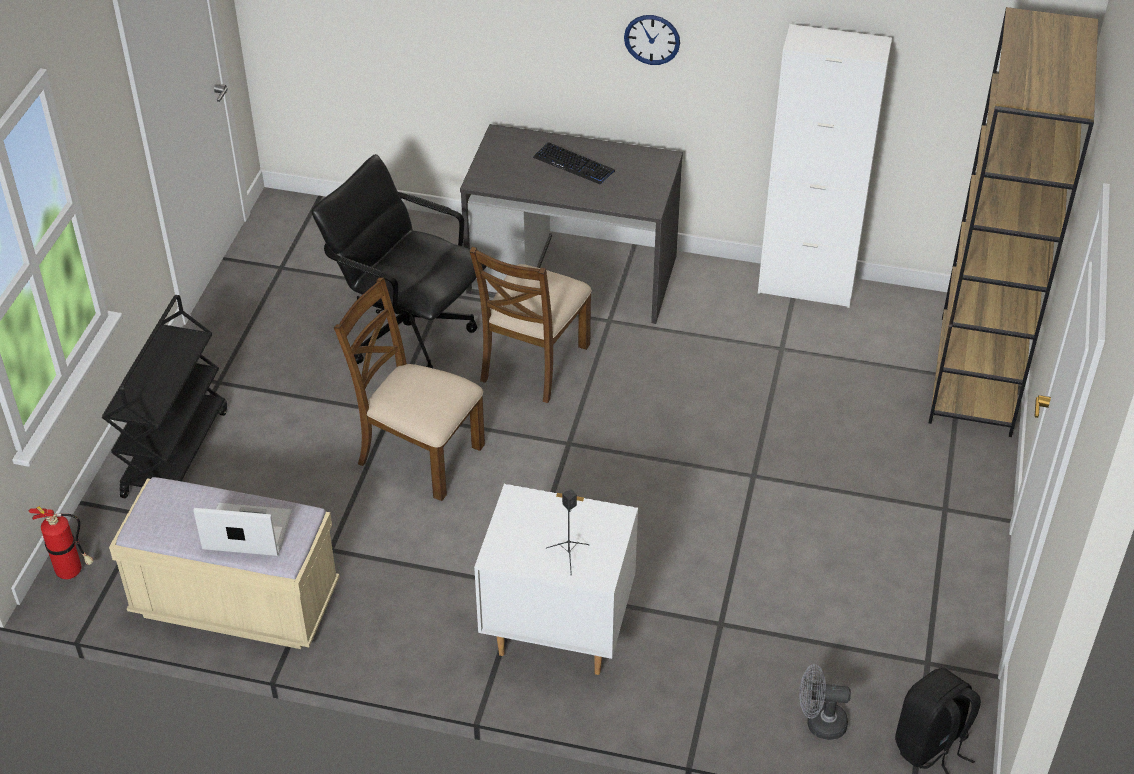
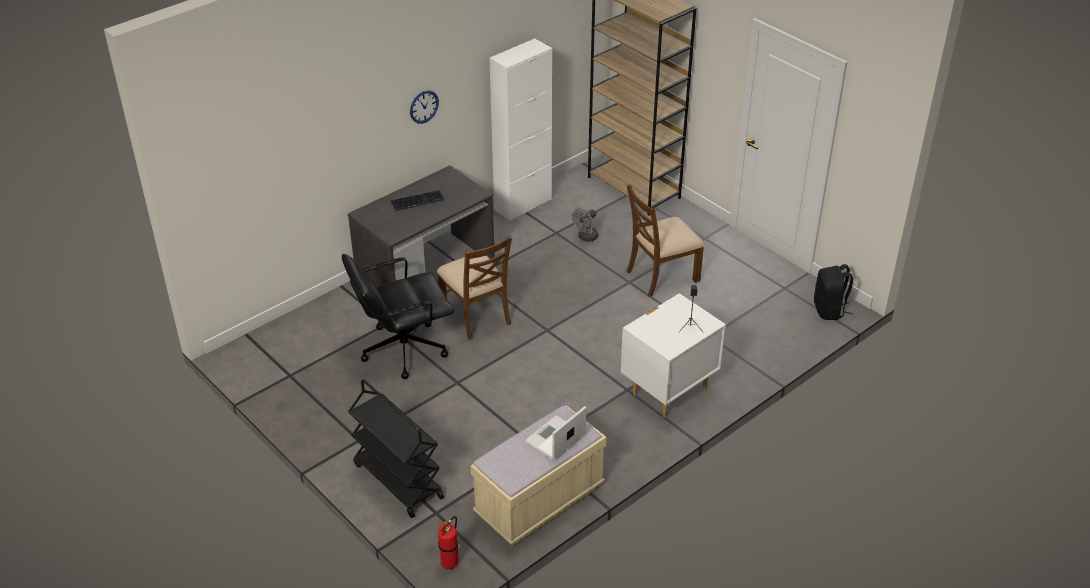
camera: 55 degrees left, 5 degrees down
brown chair [334,277,485,501] -> brown chair moved to [626,184,704,297]
grey fan [799,664,851,740] -> grey fan moved to [572,208,598,242]

